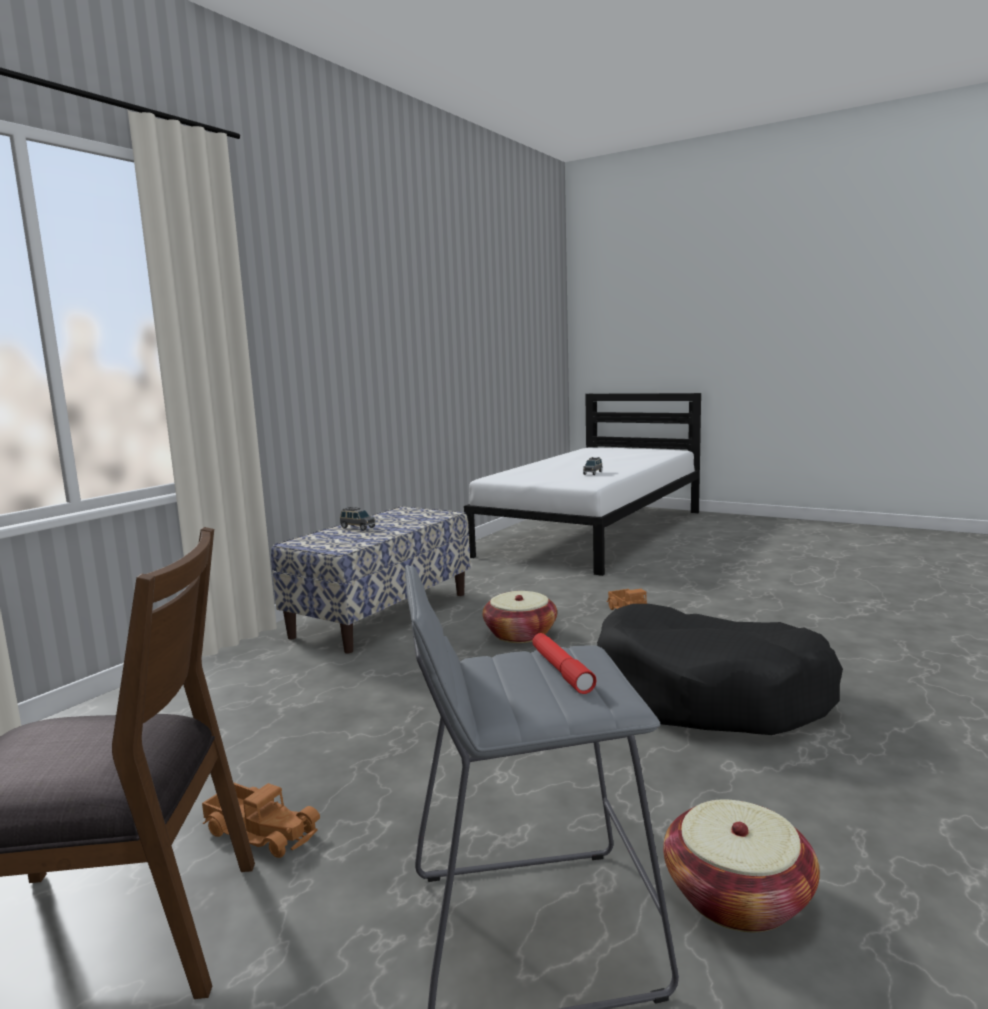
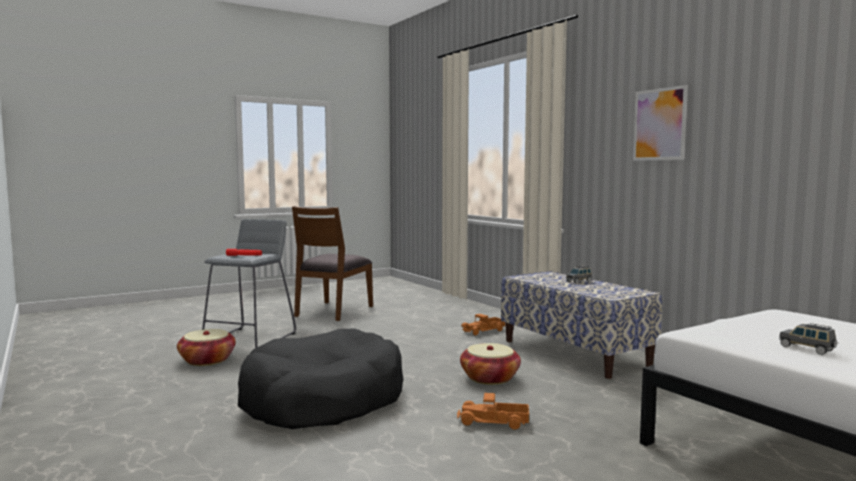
camera: 115 degrees right, 5 degrees down
toy truck [202,783,320,858] -> toy truck moved to [461,314,505,335]
none -> picture [633,85,688,161]

